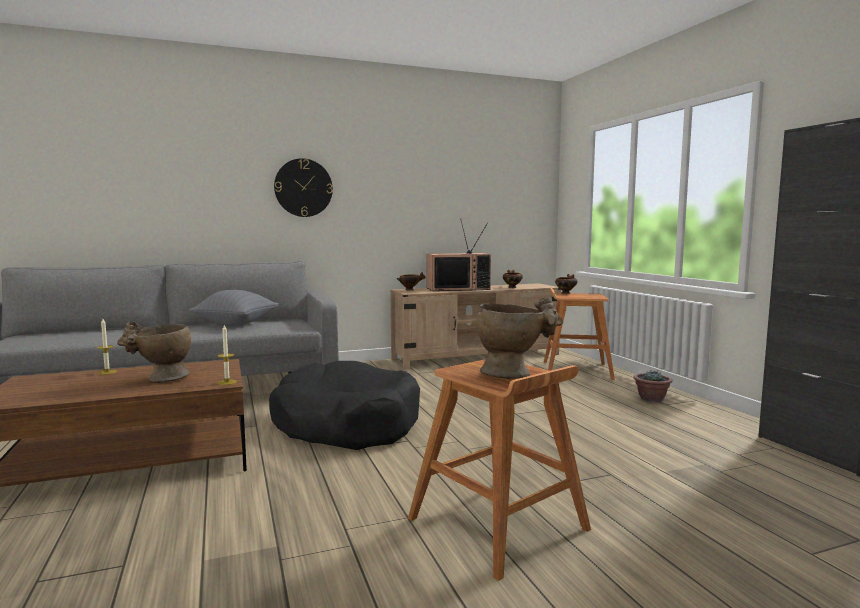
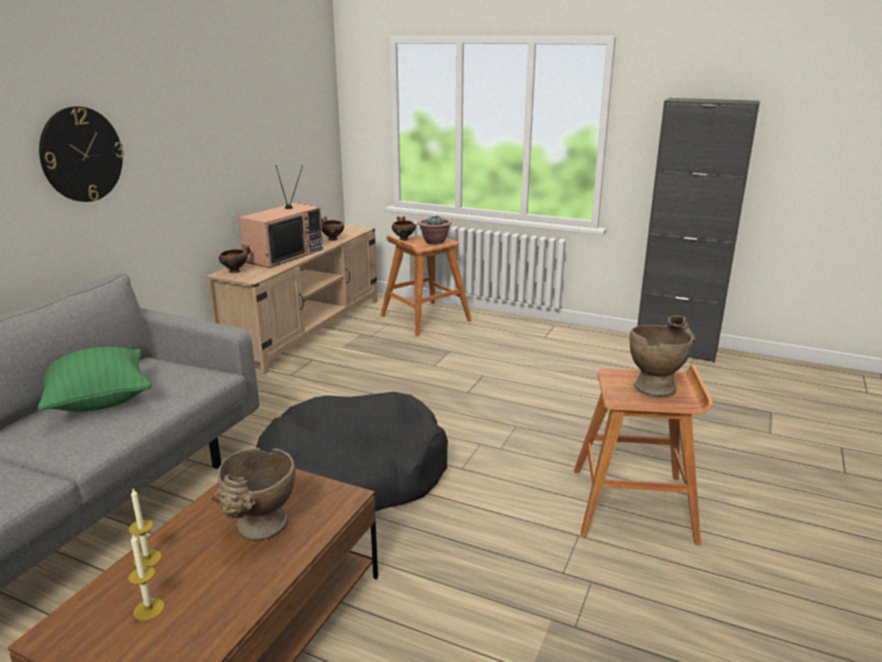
camera: 45 degrees left, 15 degrees up
grey pillow [189,290,278,326] -> green pillow [38,347,152,412]
candle [218,325,237,385] -> candle moved to [128,534,164,621]
potted plant [633,370,673,402] -> potted plant moved to [418,215,452,245]

